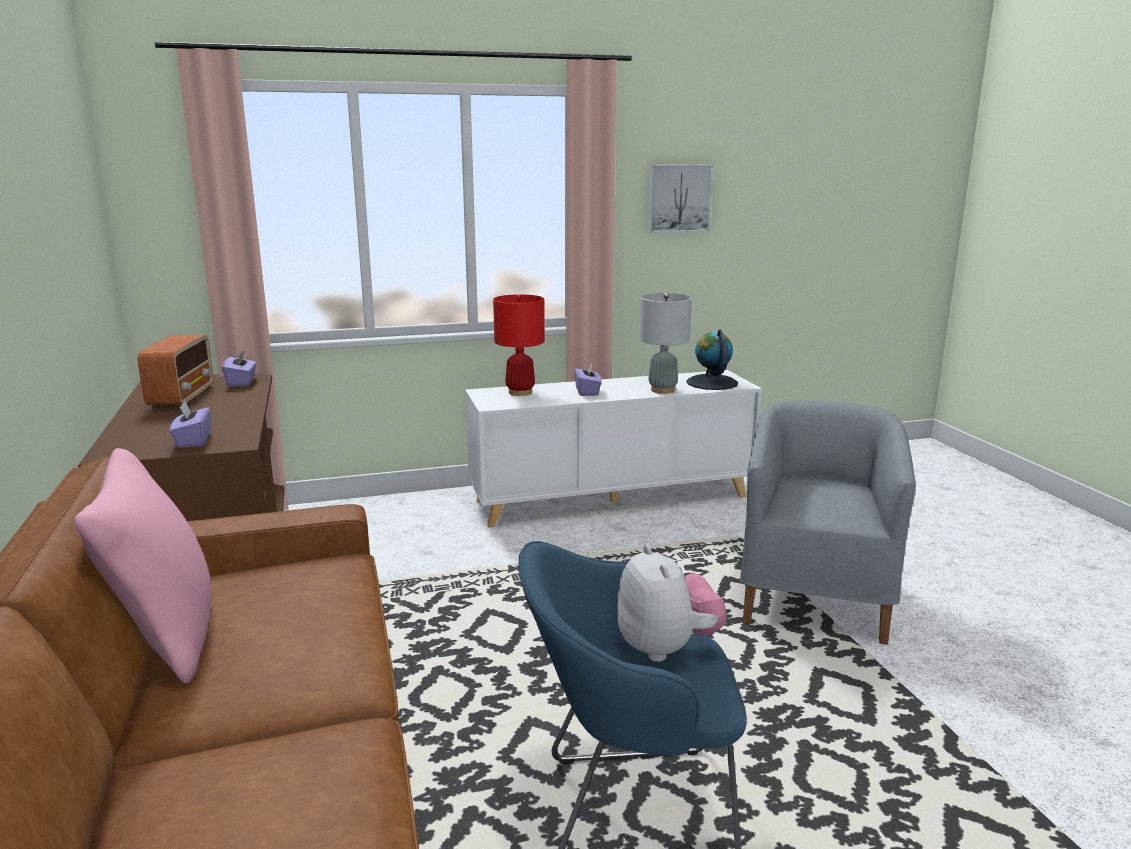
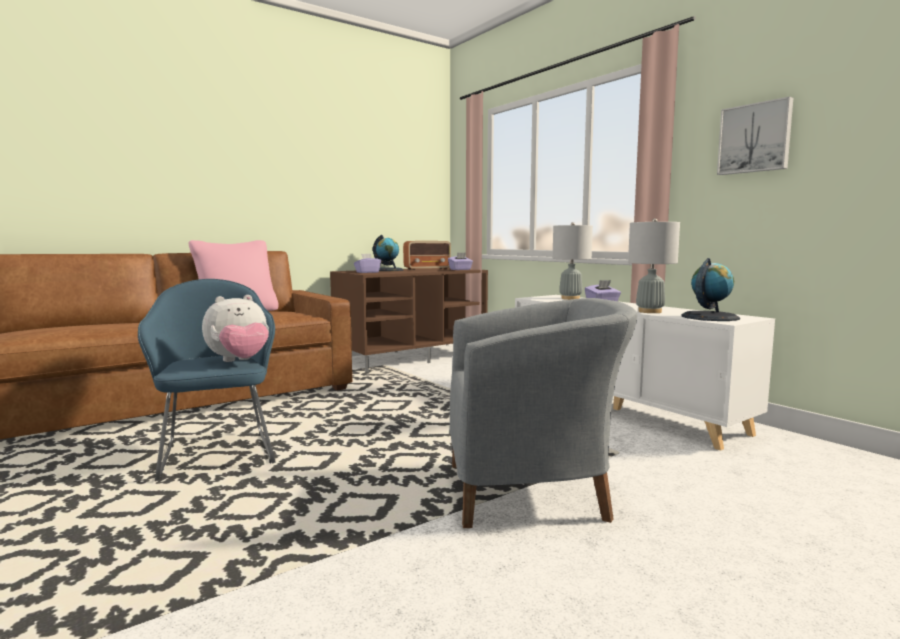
camera: 70 degrees right, 10 degrees down
red table lamp [493,294,545,396] -> grey table lamp [552,222,593,300]
none -> globe [373,235,404,271]

